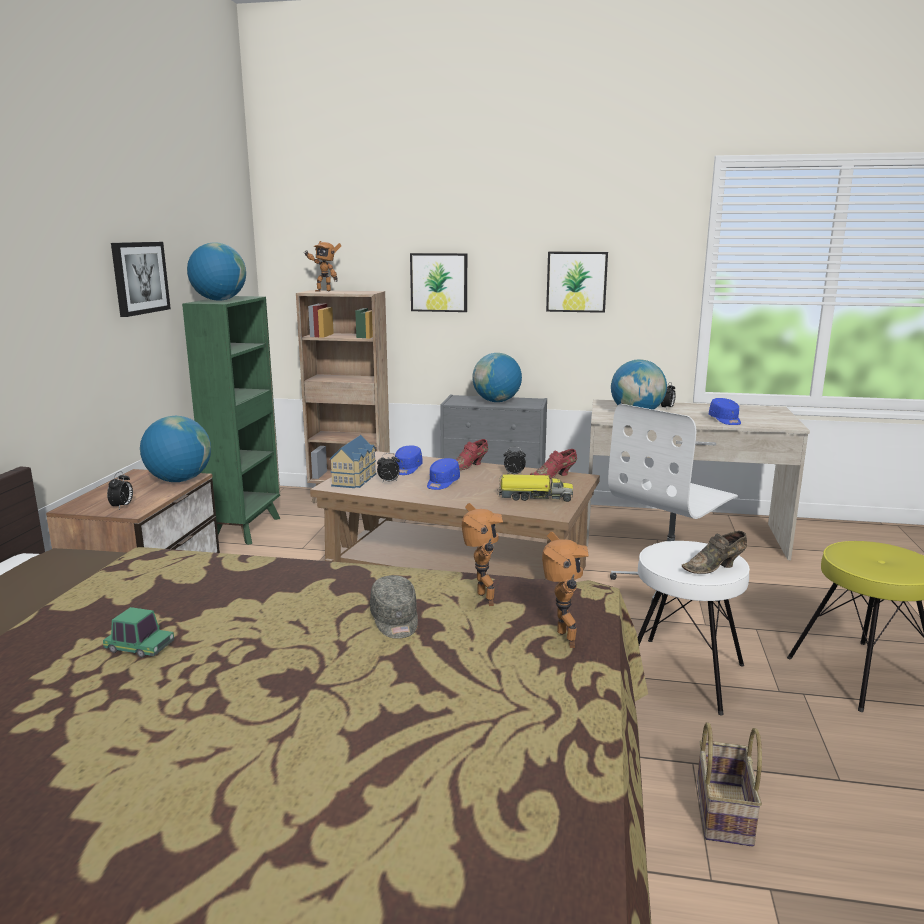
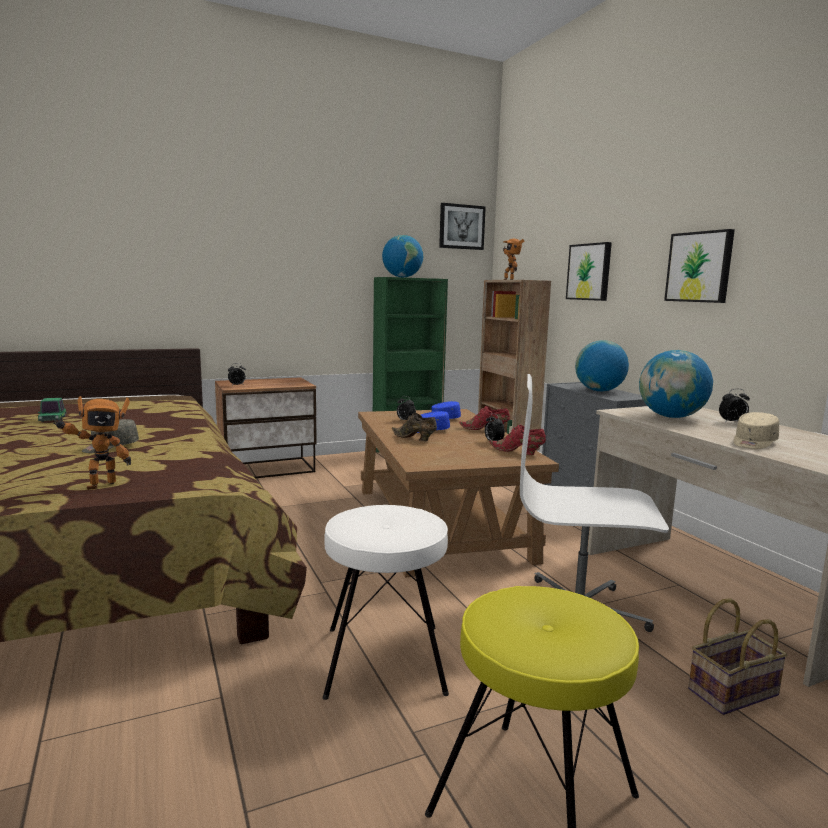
camera: 55 degrees right, 5 degrees down
picture [111,242,171,317] -> picture moved to [439,203,486,250]
globe [140,416,211,482] -> none
toy house [330,435,376,488] -> none
toy robot [462,503,503,606] -> none
toy truck [497,474,573,502] -> none
brown shoe [682,531,747,574] -> brown shoe moved to [392,413,437,441]
basket [697,722,762,847] -> basket moved to [688,599,787,715]
blue cap [709,398,741,425] -> beige cap [734,412,779,449]

